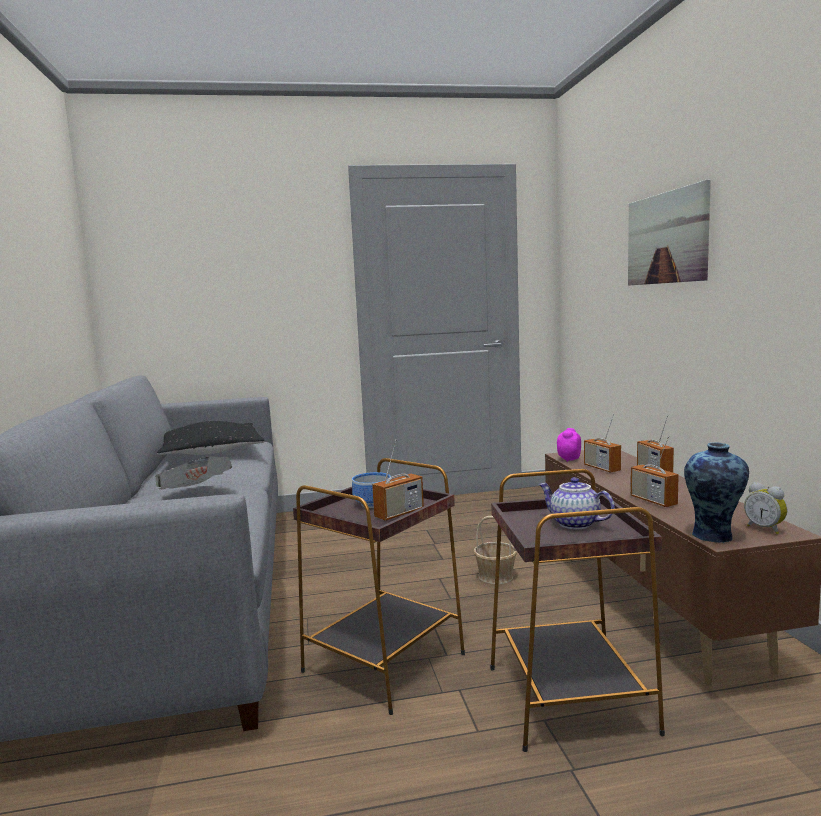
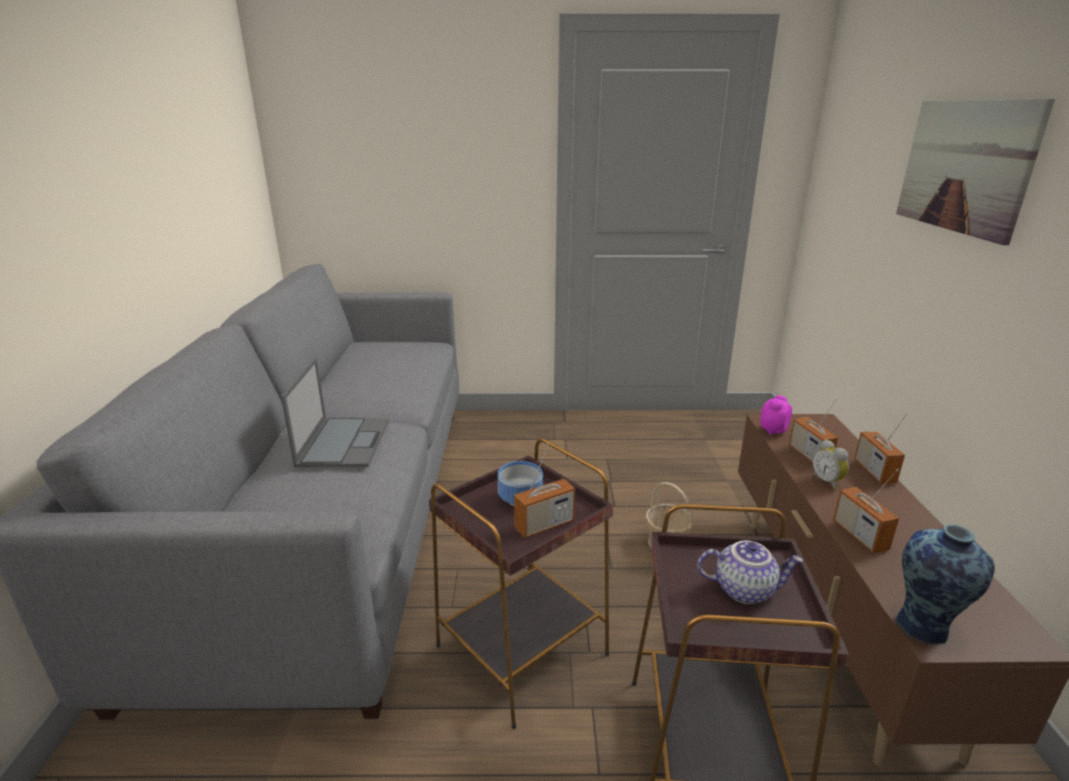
camera: 10 degrees right, 15 degrees up
newspaper [155,456,233,489] -> laptop [281,358,389,467]
black pillow [157,421,265,455] -> none
teapot [539,477,615,529] -> teapot turned 135 degrees clockwise [697,540,803,604]
alarm clock [744,482,787,534] -> alarm clock moved to [813,439,849,490]

